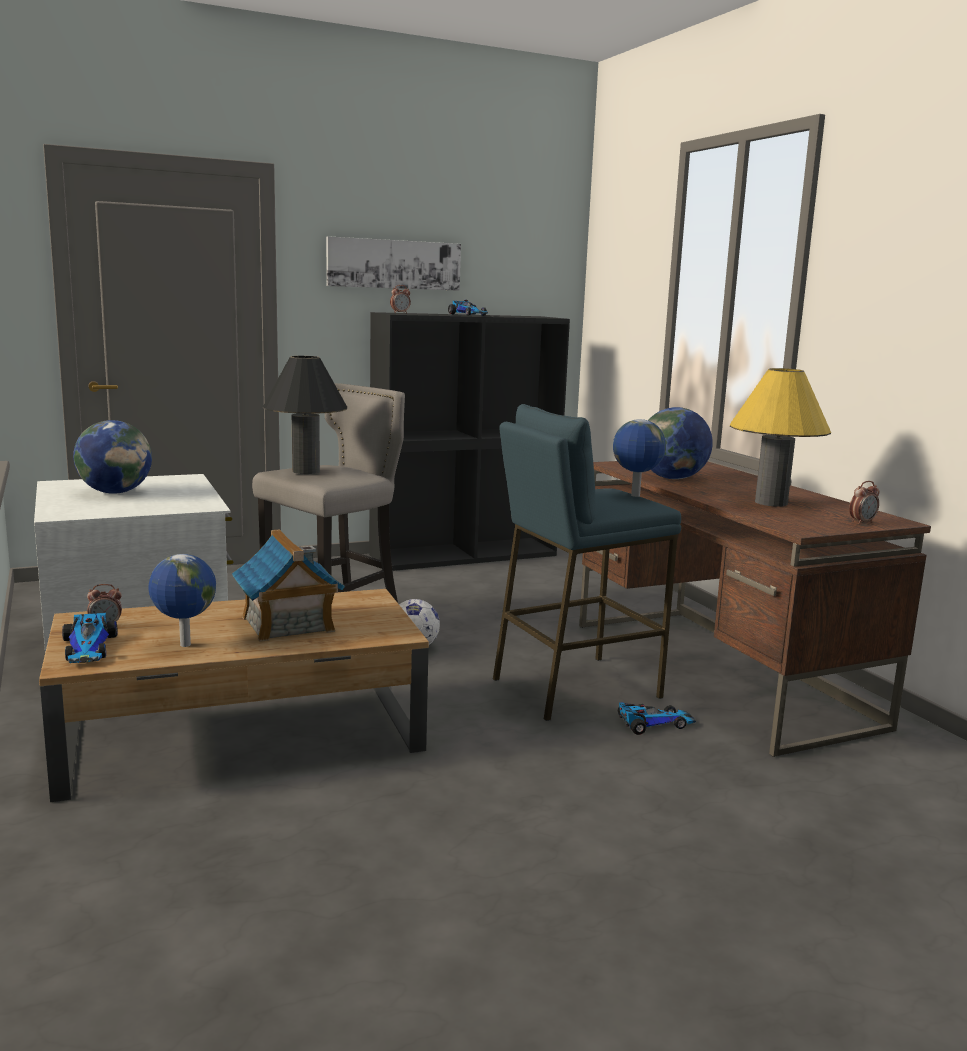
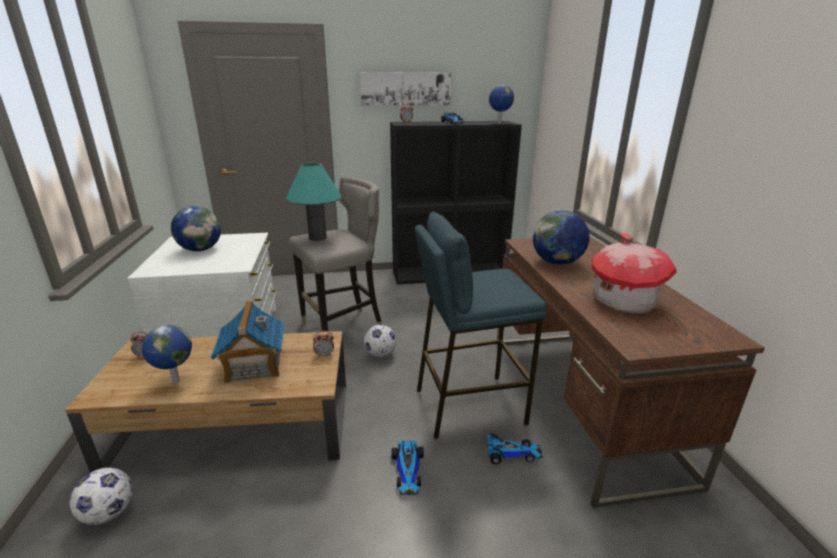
camera: 15 degrees right, 10 degrees up
toy car [62,613,118,663] -> toy car moved to [392,440,424,495]
black table lamp [263,356,347,474] -> turquoise table lamp [286,163,342,241]
globe [613,419,666,497] -> globe moved to [489,85,514,124]
yellow table lamp [730,368,831,507] -> toy house [591,233,677,313]
alarm clock [849,481,880,524] -> alarm clock moved to [313,331,334,358]
none -> football [70,467,133,525]

